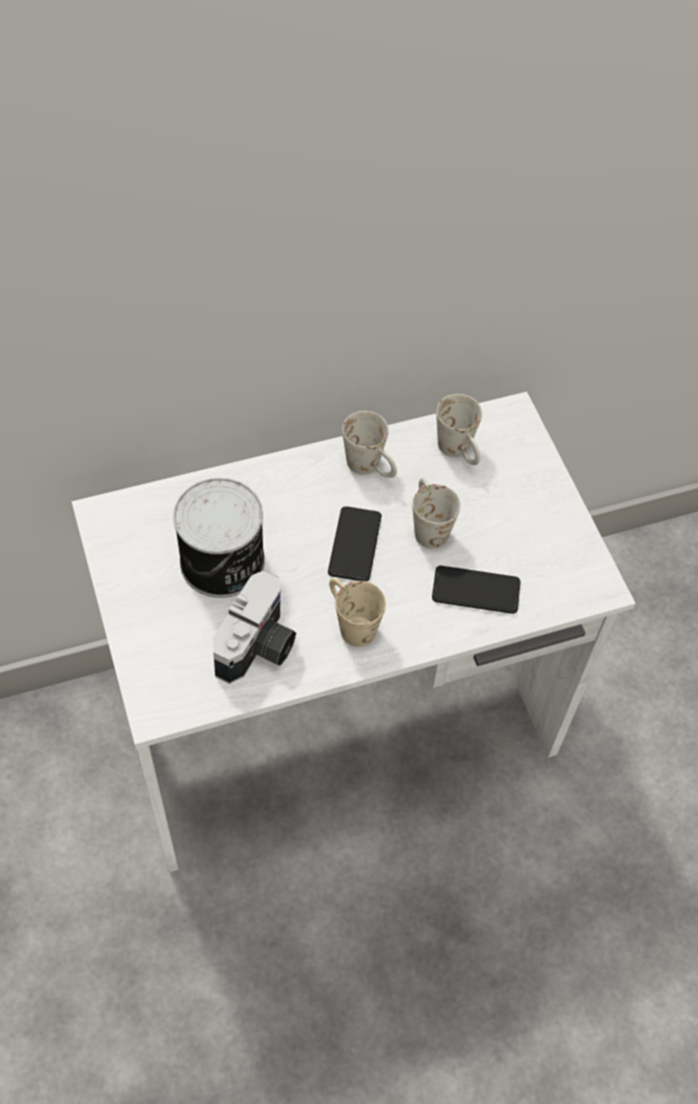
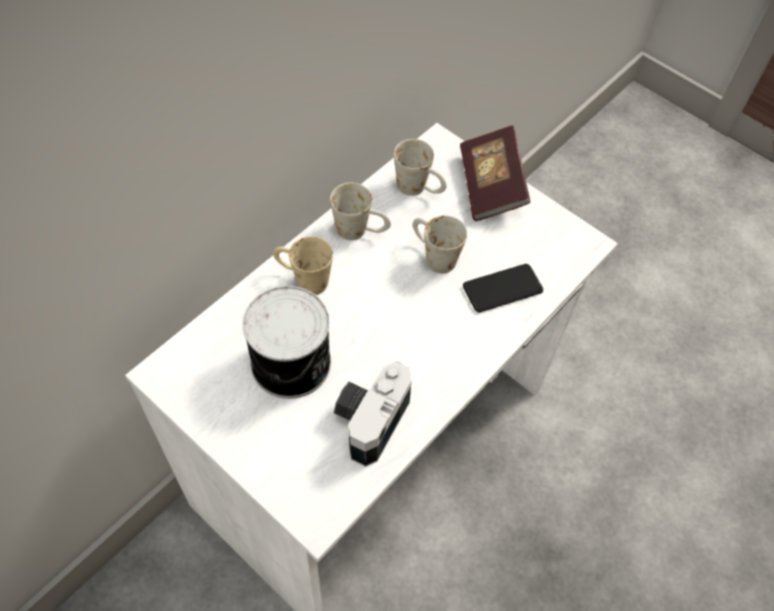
camera: 30 degrees left, 0 degrees up
camera [213,570,296,684] -> camera turned 150 degrees counterclockwise [334,361,411,467]
phone [328,506,382,581] -> none
beige mug [329,578,386,647] -> beige mug moved to [273,236,333,295]
none -> book [460,125,530,221]

